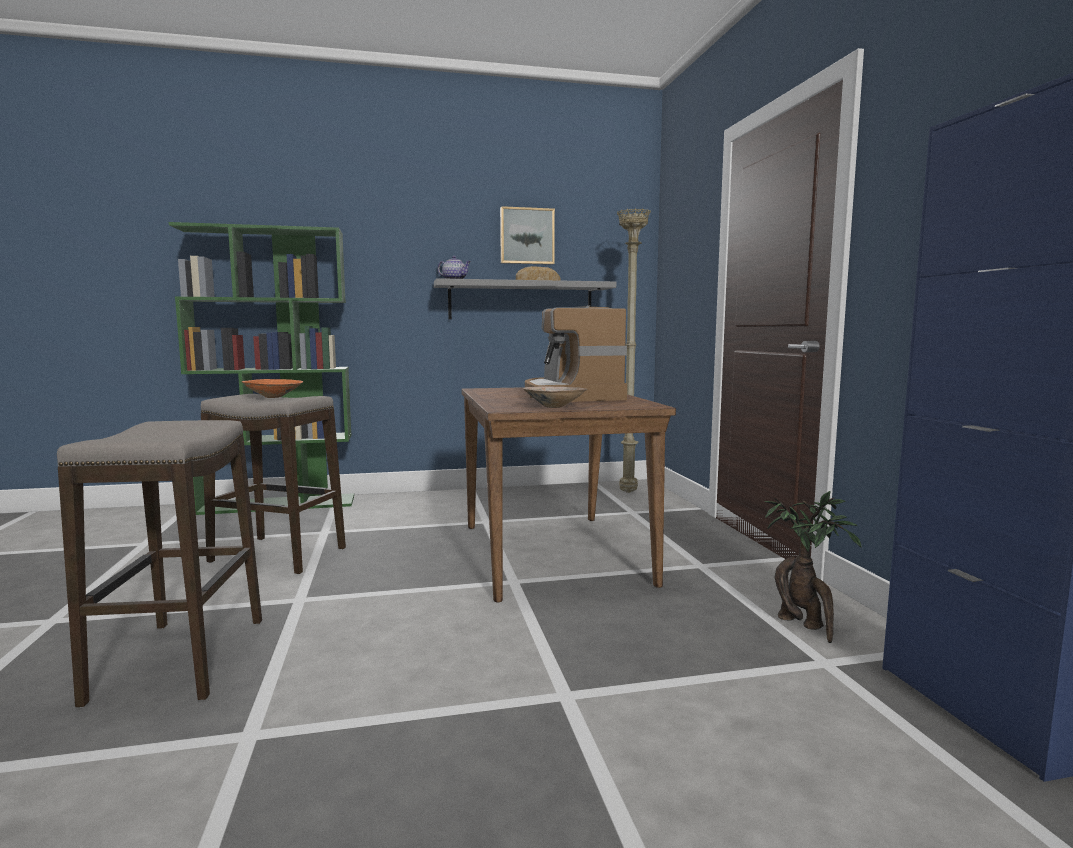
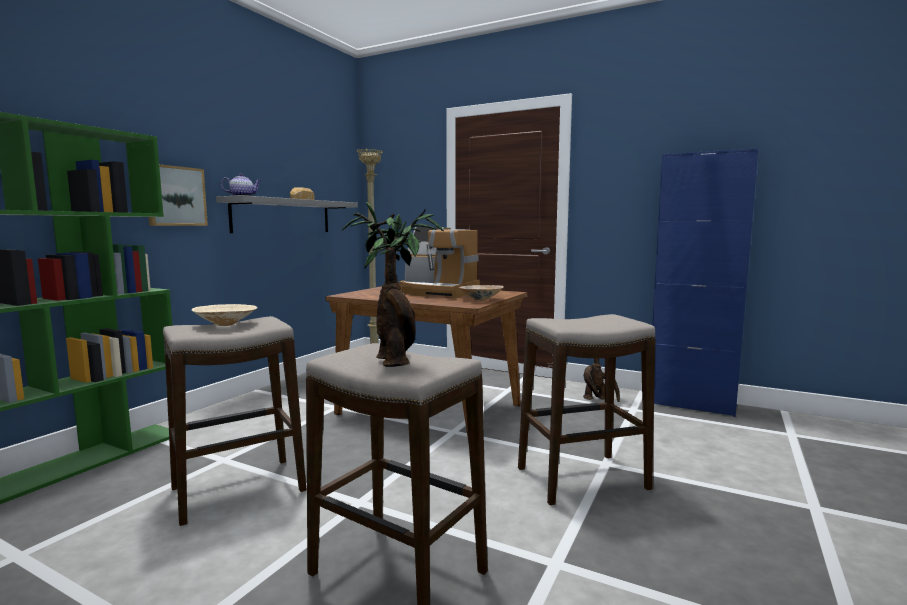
camera: 50 degrees left, 0 degrees up
orange bowl [242,379,303,398] -> beige bowl [192,304,258,326]
picture [500,206,555,265] -> picture moved to [149,164,208,226]
none -> potted plant [342,202,444,367]
none -> stool [518,314,655,506]

